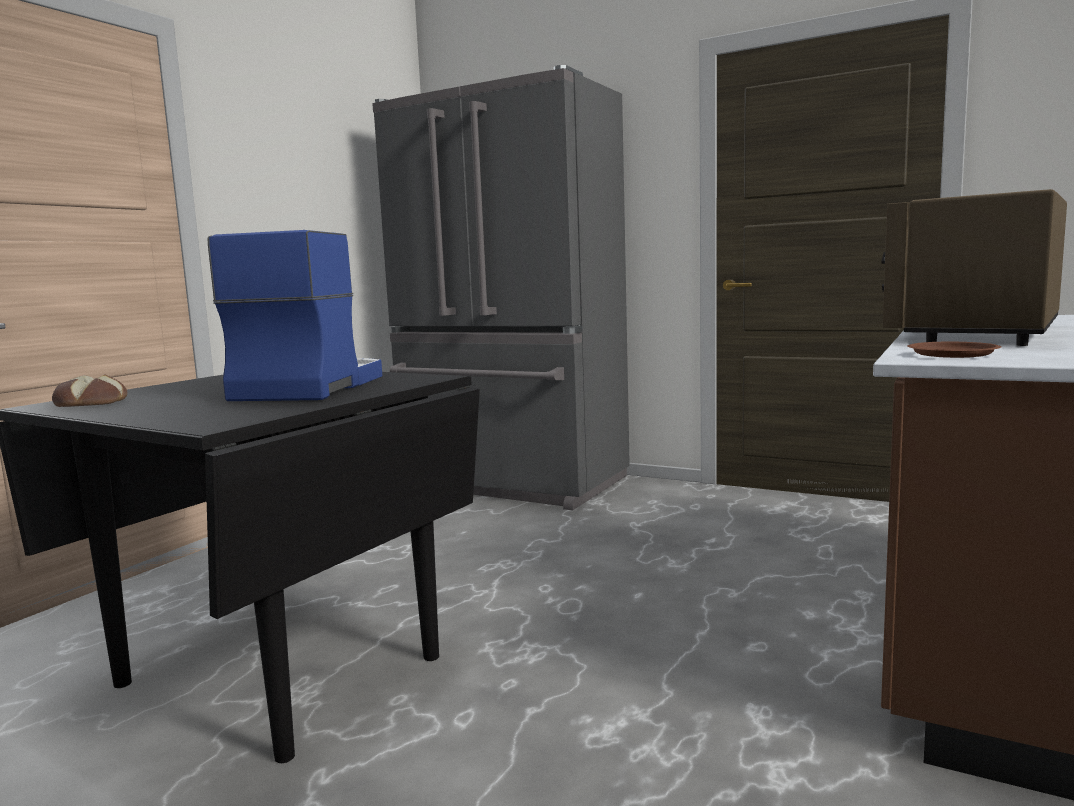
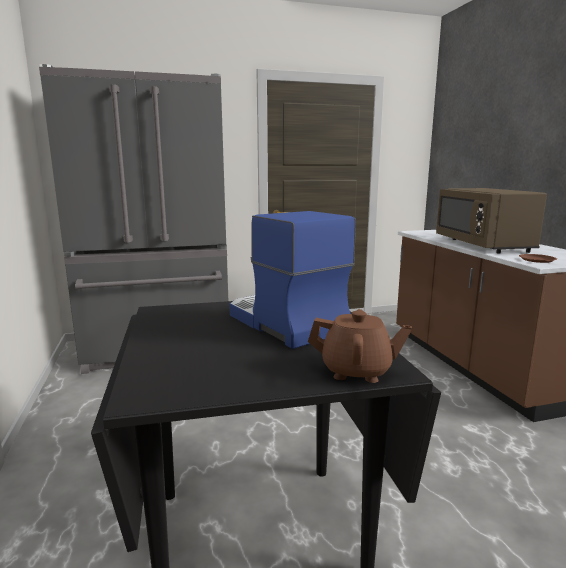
camera: 45 degrees left, 5 degrees up
bread [52,375,127,407] -> none
none -> brown teapot [308,309,412,383]

